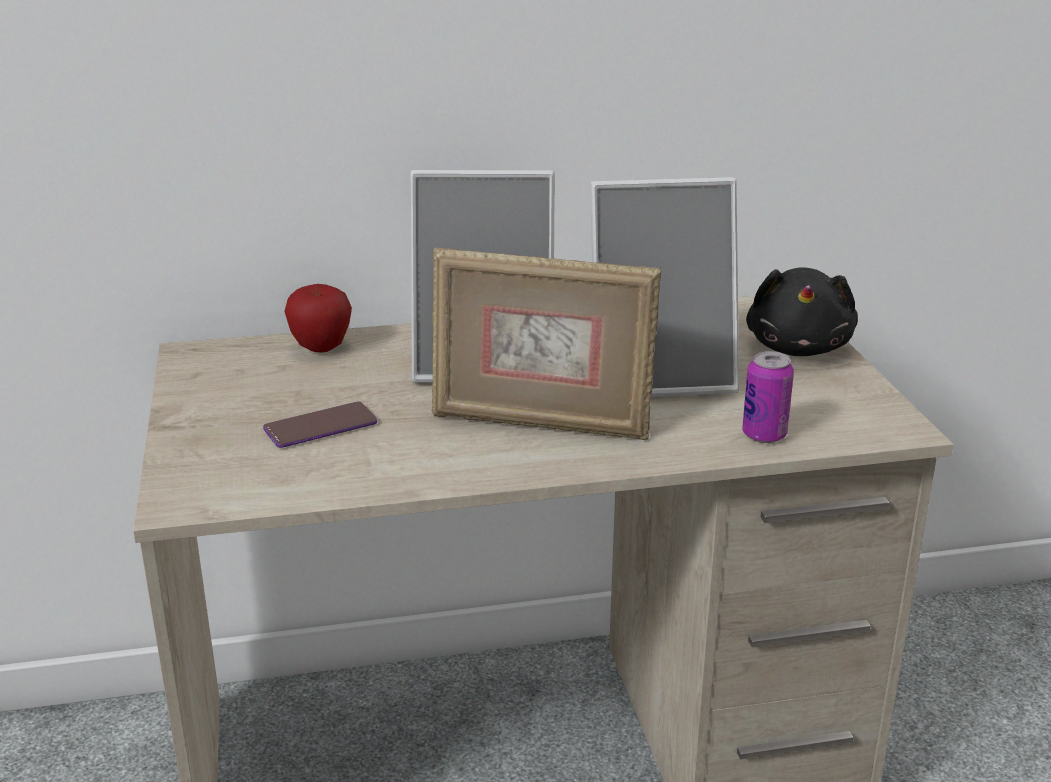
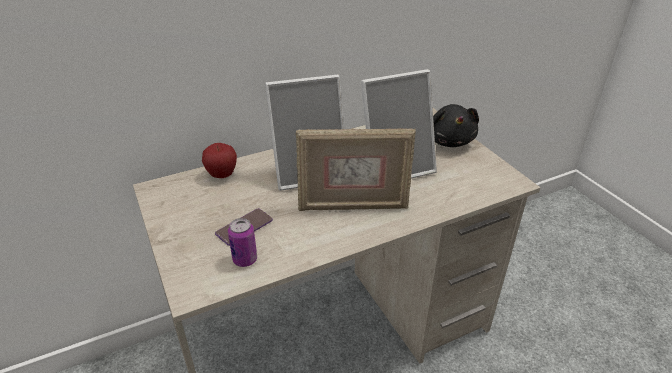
camera: 15 degrees left, 10 degrees up
can [742,351,794,443] -> can moved to [228,218,257,267]

